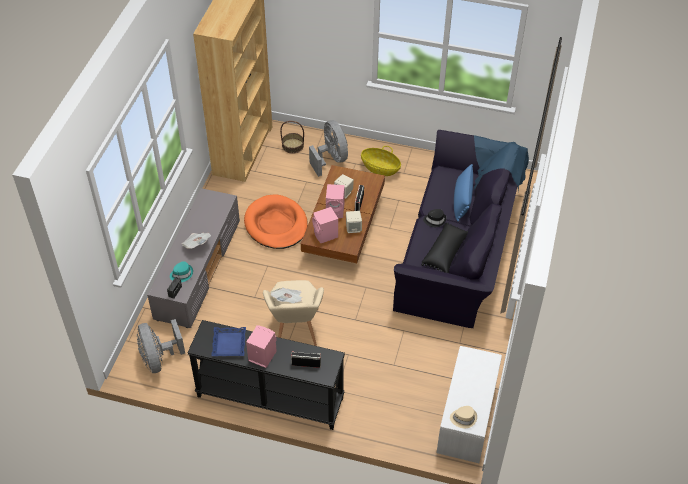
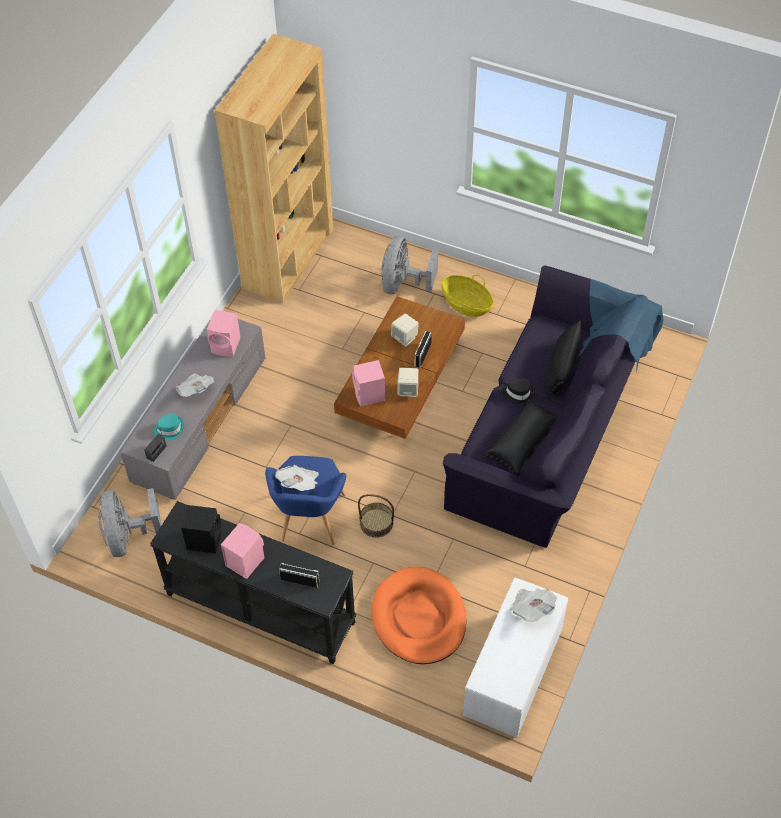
camera: 10 degrees right, 5 degrees up
blue tray [211,327,246,356] -> black speaker [181,505,221,553]
orange dog bed [244,194,308,249] -> orange dog bed moved to [371,567,467,664]
beige armchair [263,280,324,346] -> blue armchair [265,456,346,546]
basket [280,121,304,154] -> basket moved to [358,494,394,538]
grey fan [309,120,348,177] -> grey fan turned 150 degrees counterclockwise [381,236,438,294]
pink speaker [326,184,344,218] -> pink speaker moved to [207,310,241,357]
beige hat [450,406,477,428] -> none
blue pillow [454,164,473,221] -> black pillow [546,320,582,398]
none -> newspaper [510,589,557,622]

